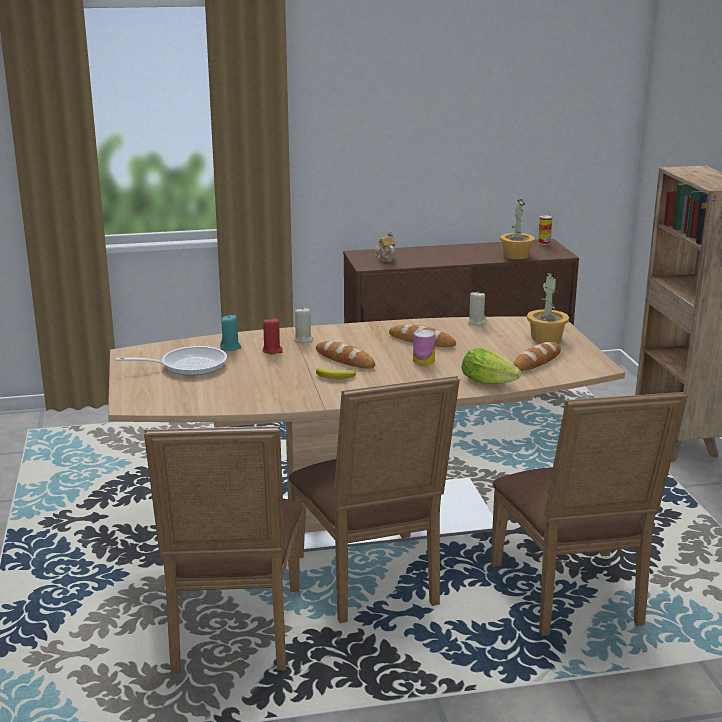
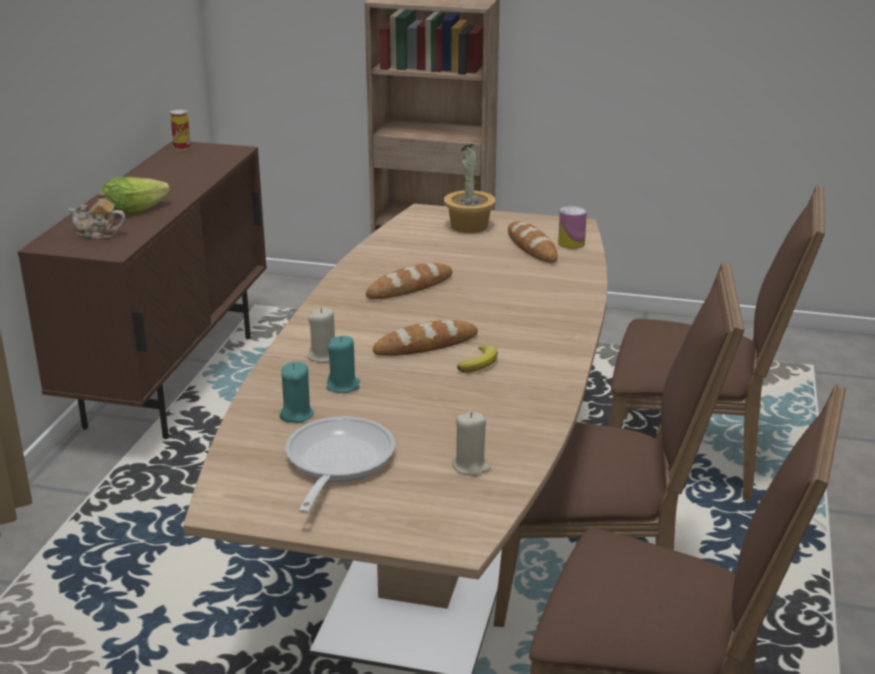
camera: 65 degrees left, 5 degrees up
red candle [263,317,283,355] -> turquoise candle [326,336,360,393]
can [413,330,436,365] -> can moved to [558,206,587,249]
lettuce [461,348,521,384] -> lettuce moved to [101,177,170,215]
beige candle [467,291,487,326] -> beige candle moved to [452,411,491,476]
potted plant [500,199,535,259] -> none

